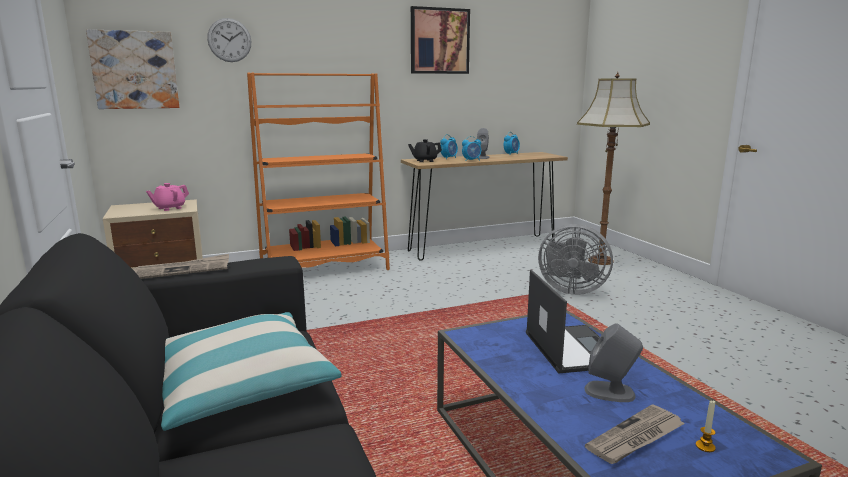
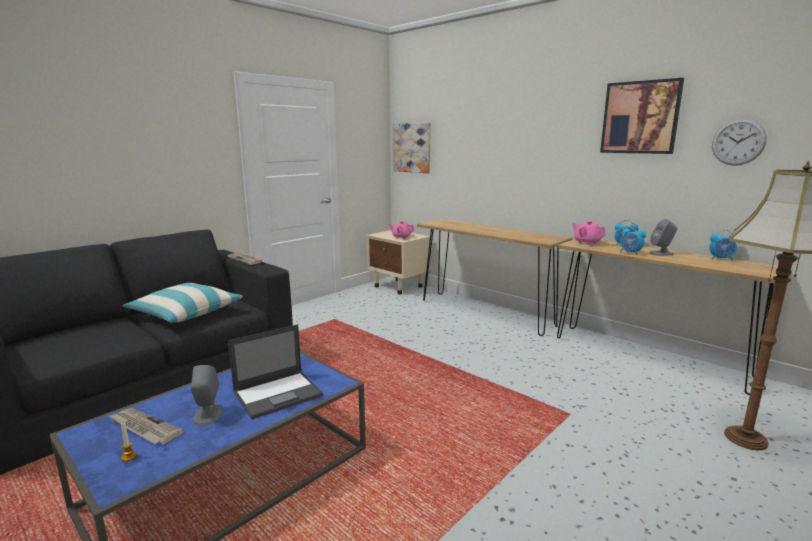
camera: 65 degrees right, 0 degrees up
wall clock [207,18,251,62] -> wall clock moved to [712,119,767,166]
orange bookcase [247,73,390,270] -> brown console table [417,219,573,336]
black teapot [408,139,442,162] -> pink teapot [572,221,606,245]
grey fan [538,224,613,295] -> none

